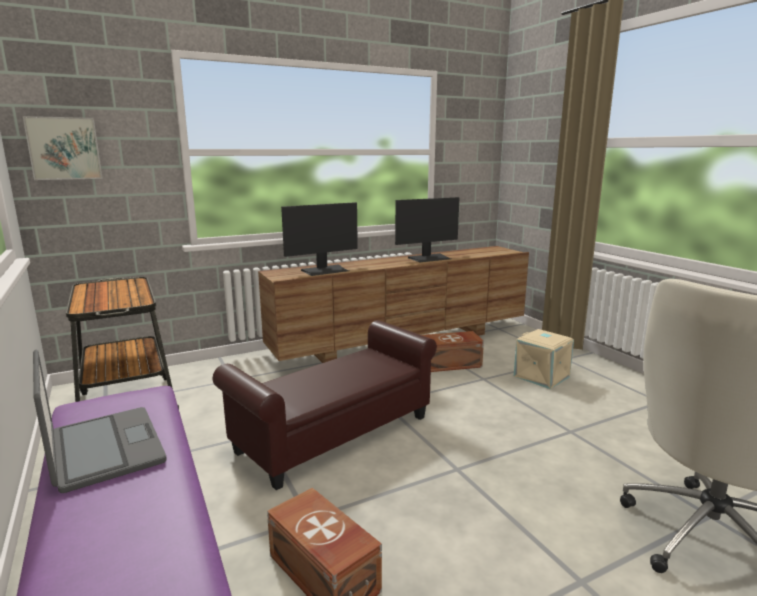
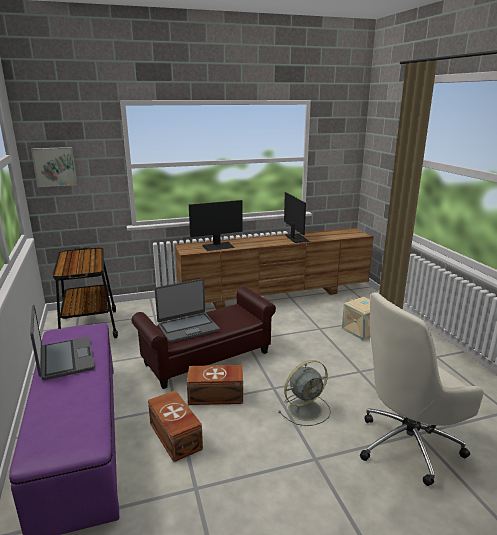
camera: 10 degrees right, 5 degrees up
monitor [395,197,459,262] -> monitor turned 90 degrees counterclockwise [284,192,310,243]
brown storage box [422,331,484,372] -> brown storage box moved to [187,365,243,405]
none -> laptop [155,279,220,343]
none -> grey fan [278,360,331,426]

